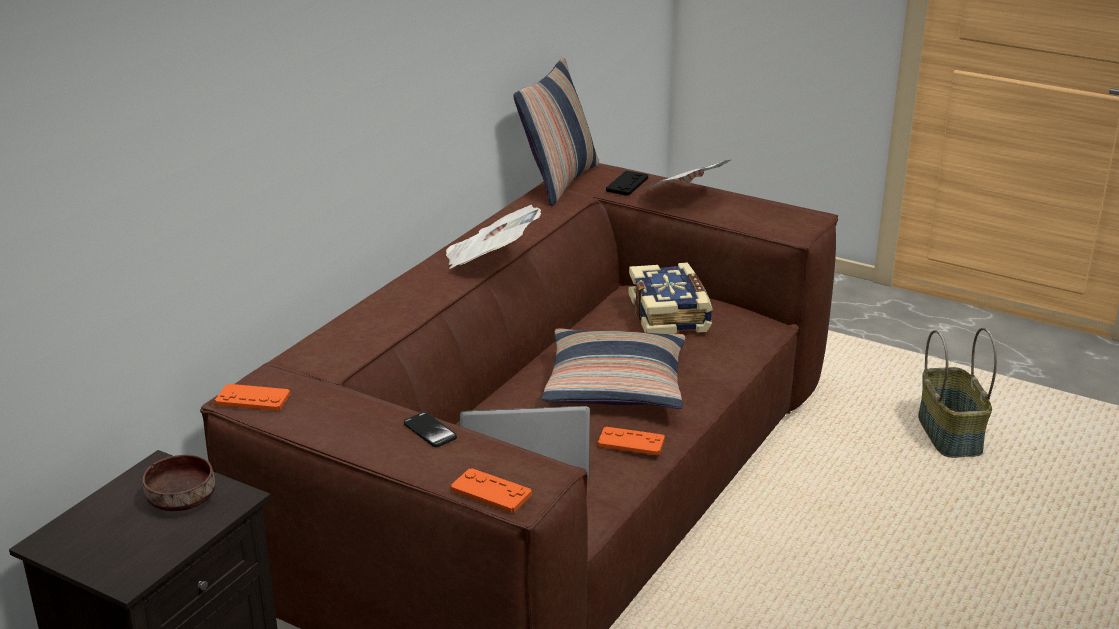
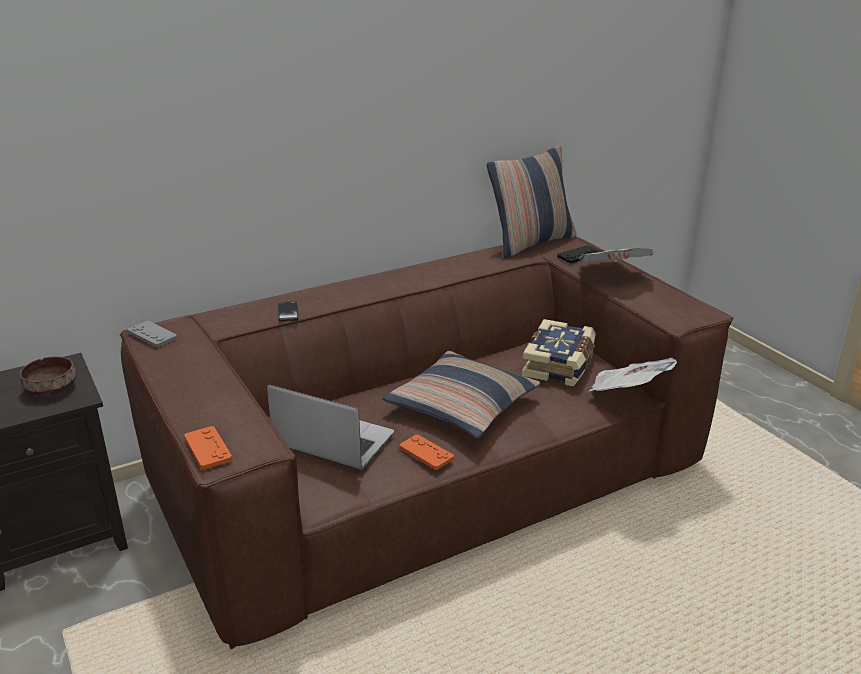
camera: 30 degrees right, 0 degrees up
orange game controller [215,384,290,411] -> grey game controller [127,321,177,347]
phone [404,412,457,447] -> phone moved to [278,301,298,322]
newspaper [446,205,541,269] -> newspaper moved to [589,358,677,391]
basket [918,328,997,458] -> none

